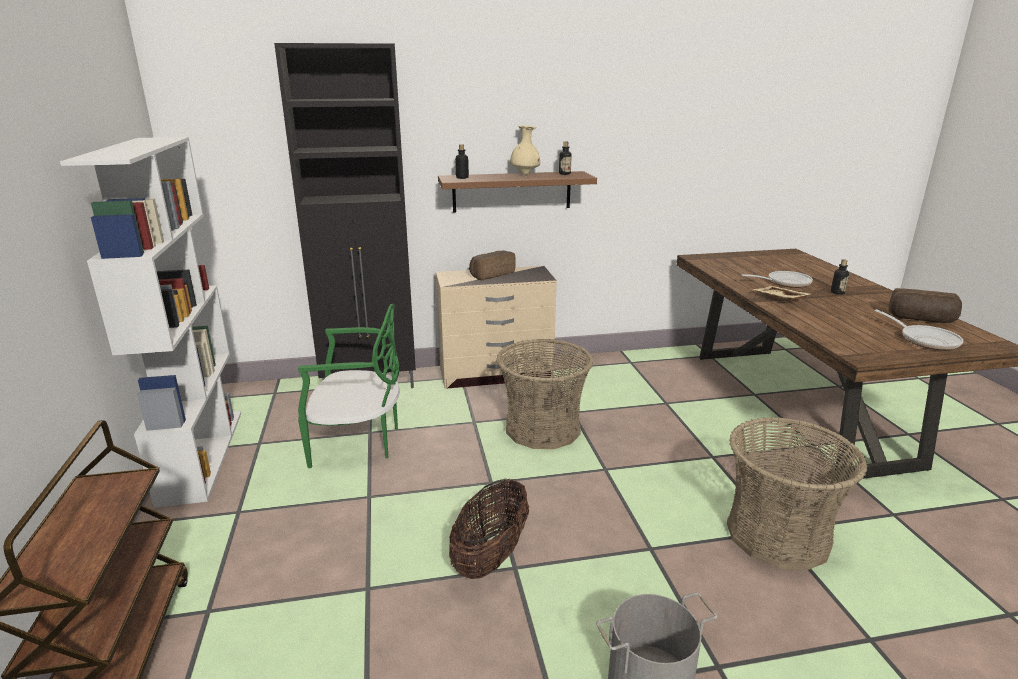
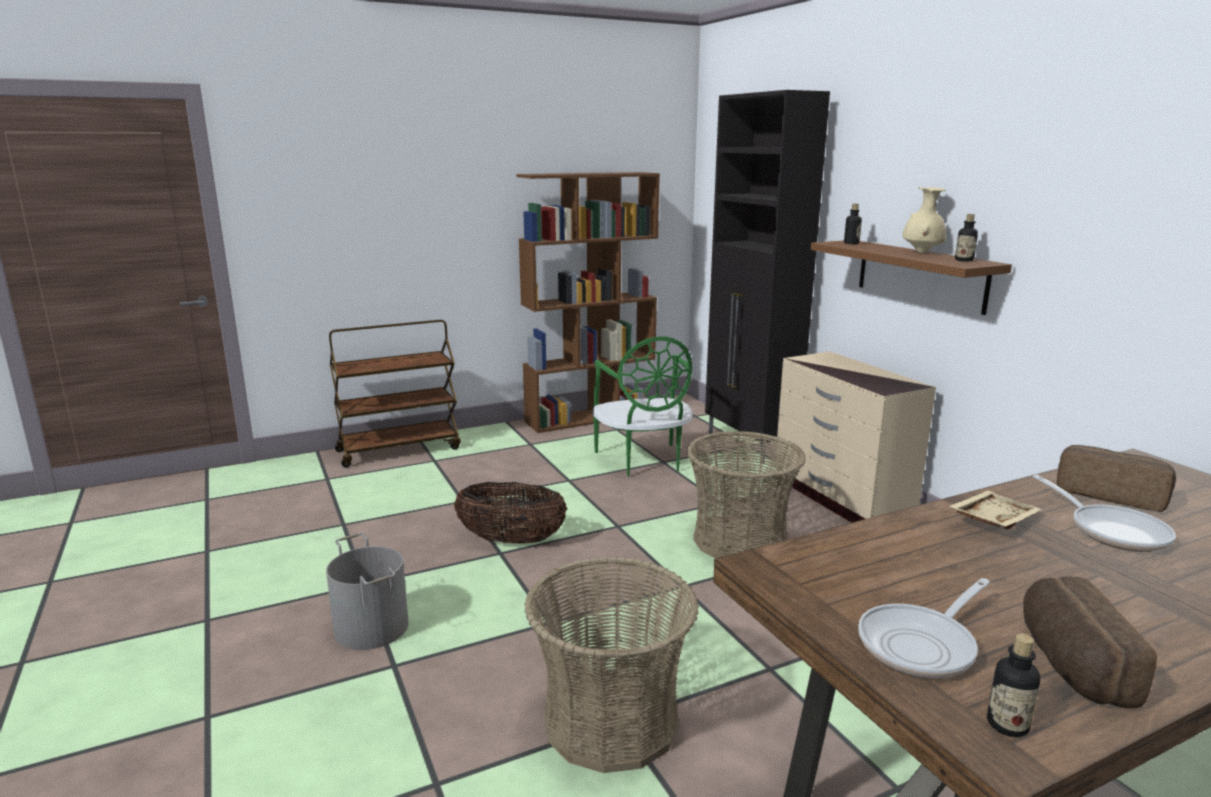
camera: 75 degrees right, 5 degrees down
white bookcase [60,137,241,508] -> brown bookcase [517,172,660,433]
bread [469,251,516,280] -> bread moved to [1057,445,1176,512]
bottle [831,259,849,295] -> bottle moved to [987,633,1040,737]

